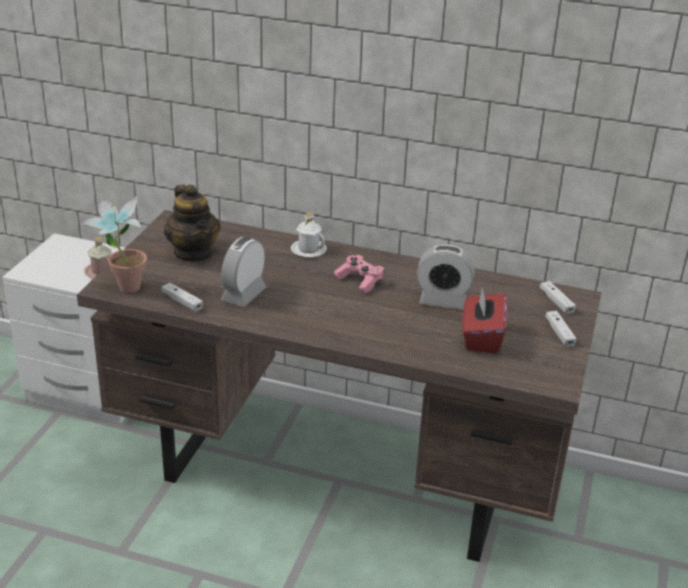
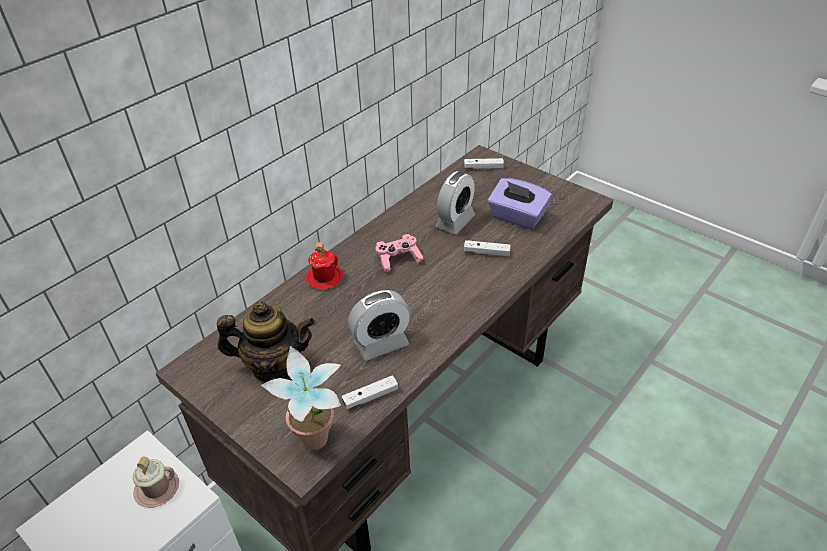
camera: 65 degrees left, 10 degrees up
alarm clock [221,237,266,307] -> alarm clock turned 75 degrees counterclockwise [348,290,411,361]
white mug [291,212,327,258] -> red mug [305,242,343,289]
red tissue box [462,288,508,353] -> purple tissue box [488,178,552,229]
white game controller [545,311,577,347] -> white game controller moved to [464,240,511,257]

